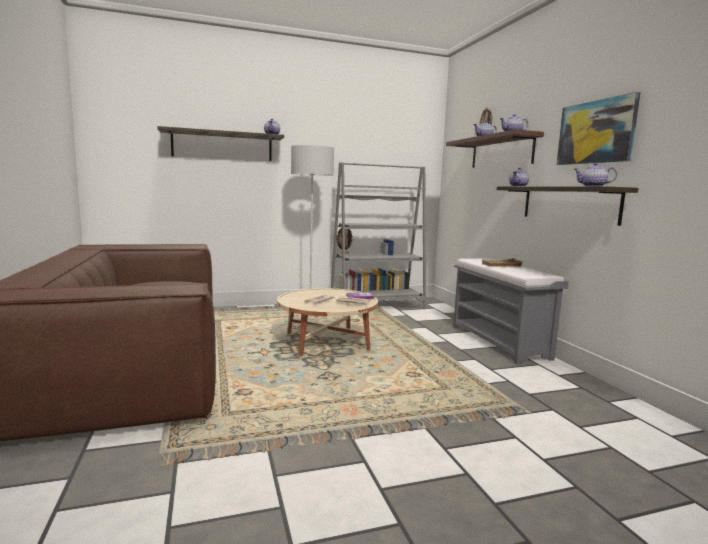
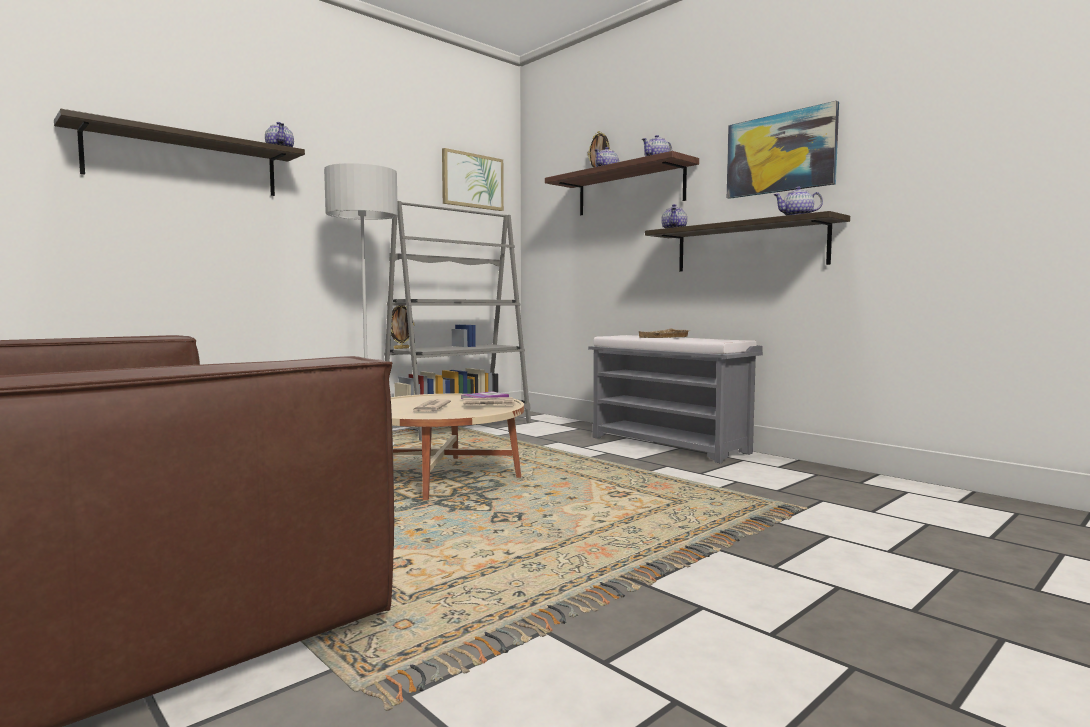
camera: 25 degrees left, 5 degrees down
none -> picture [442,148,504,211]

